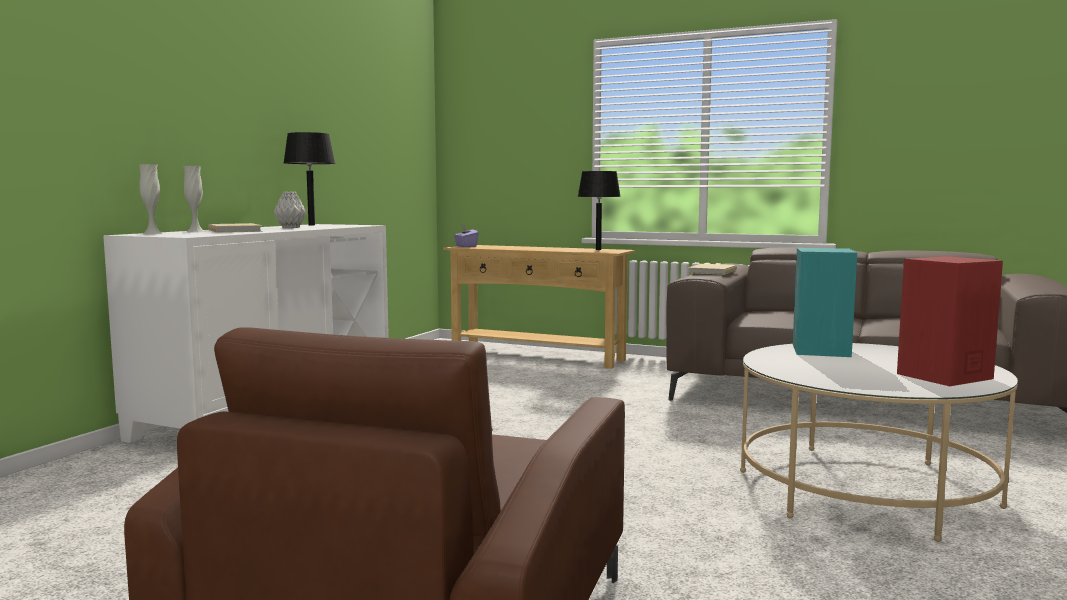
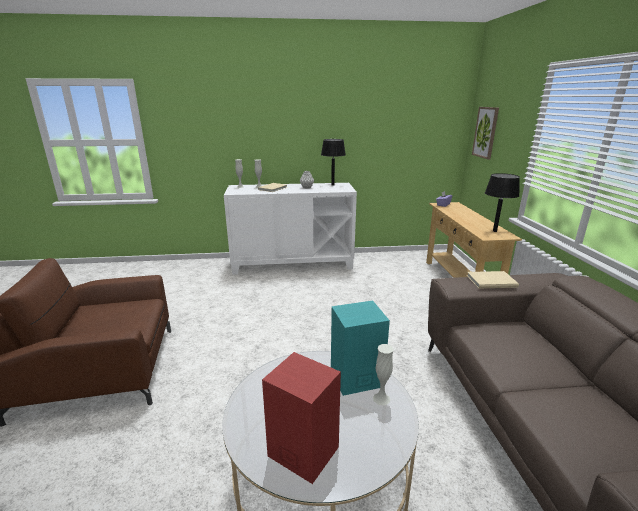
camera: 60 degrees right, 15 degrees up
none -> white vase [373,344,394,406]
none -> picture [472,107,499,159]

